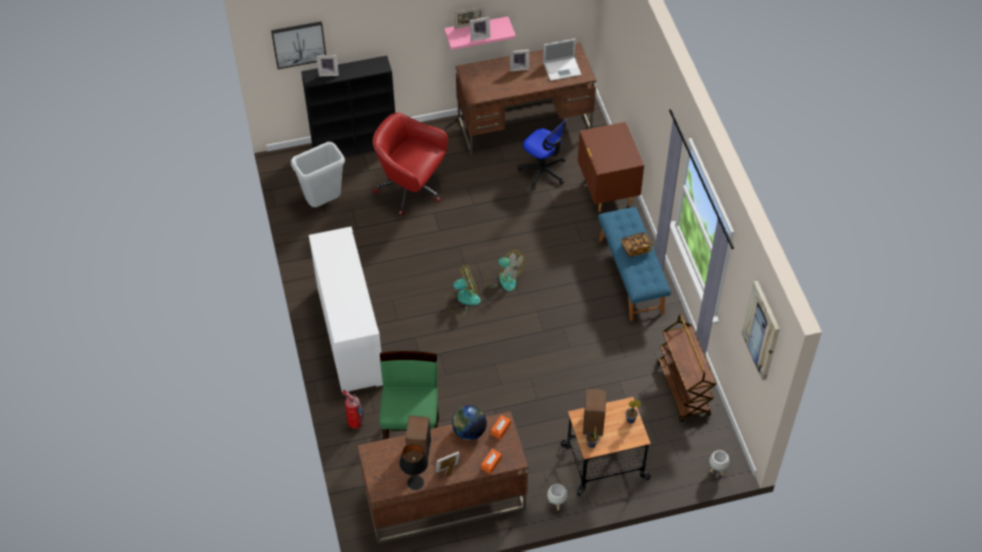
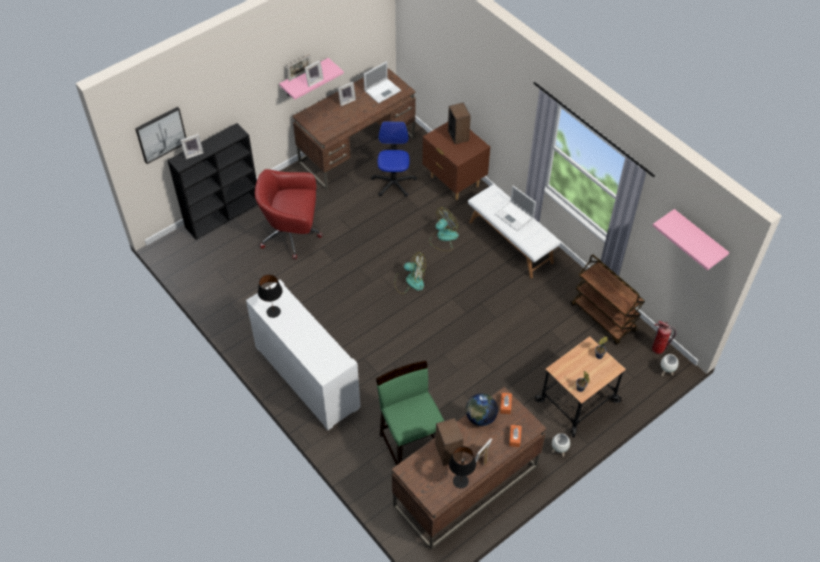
camera: 25 degrees left, 0 degrees up
grey trash can [291,142,345,207] -> none
fire extinguisher [342,390,364,429] -> fire extinguisher moved to [652,321,676,354]
fan [445,265,481,316] -> fan moved to [429,207,459,251]
office chair [518,119,567,190] -> office chair turned 105 degrees counterclockwise [371,121,417,197]
speaker [583,388,607,436] -> speaker moved to [448,103,471,144]
blue bench [598,207,671,321] -> white bench [468,184,560,278]
book [621,232,652,257] -> laptop [495,186,536,231]
picture [742,281,780,381] -> pink shelf [653,209,729,270]
none -> black table lamp [258,274,282,318]

